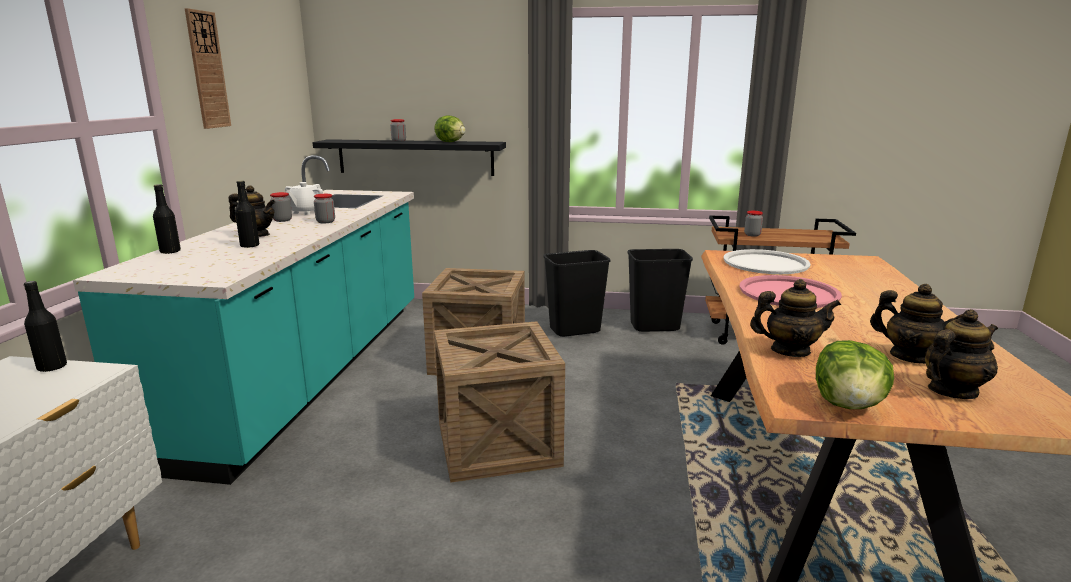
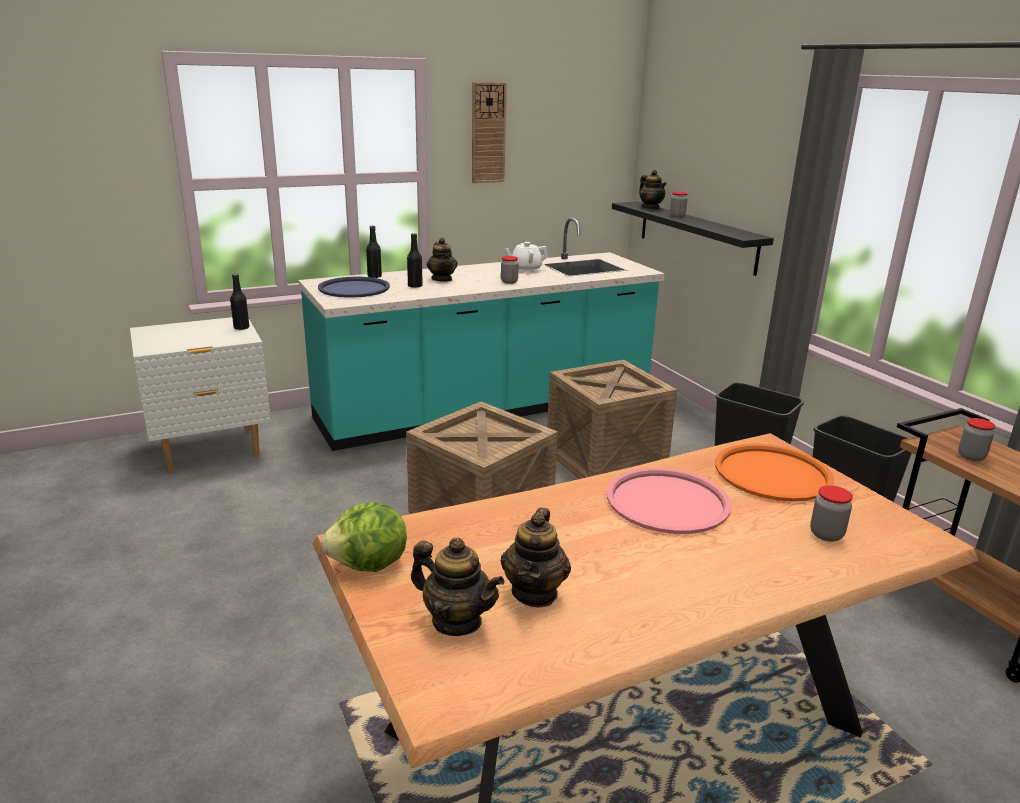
camera: 55 degrees right, 5 degrees up
jar [270,192,292,222] -> jar moved to [810,485,853,542]
lettuce [434,115,465,142] -> none
white tray [723,249,811,274] -> orange tray [715,443,835,502]
teapot [750,279,841,357] -> teapot moved to [639,170,667,209]
none -> blue tray [318,277,390,297]

